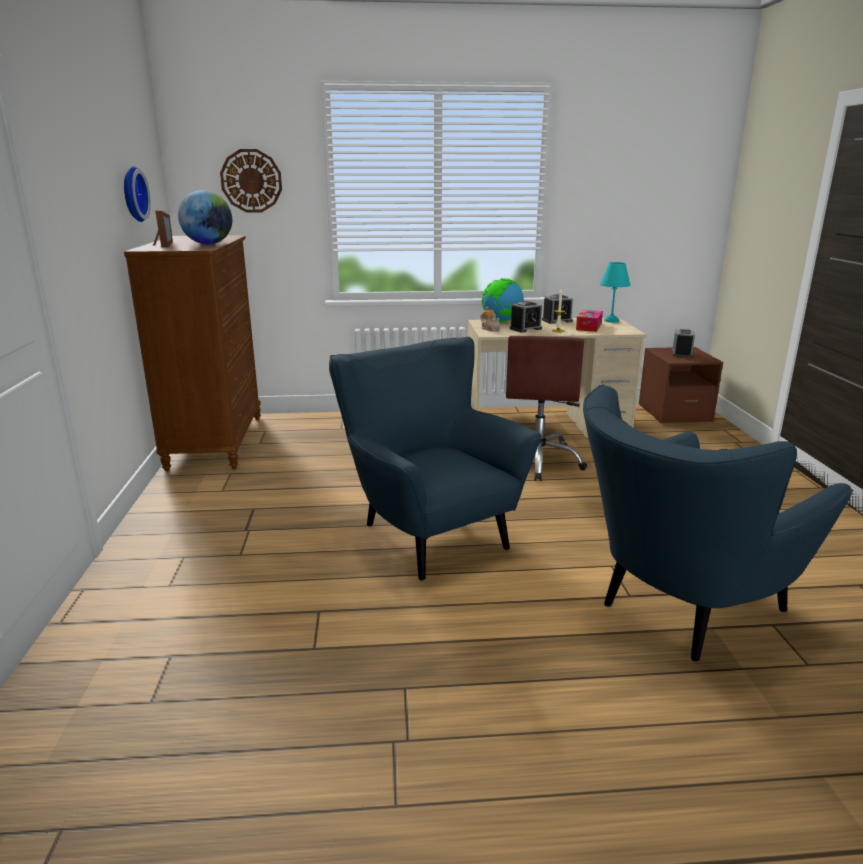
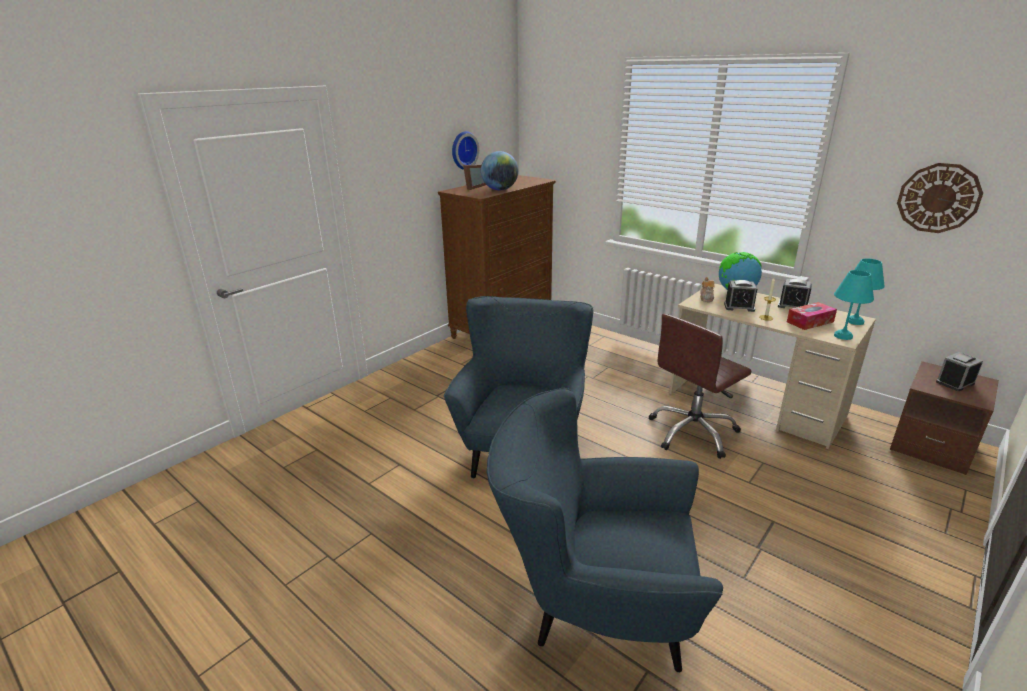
camera: 45 degrees right, 5 degrees up
wall clock [220,149,282,212] -> wall clock moved to [897,163,983,233]
none -> turquoise table lamp [834,270,874,340]

